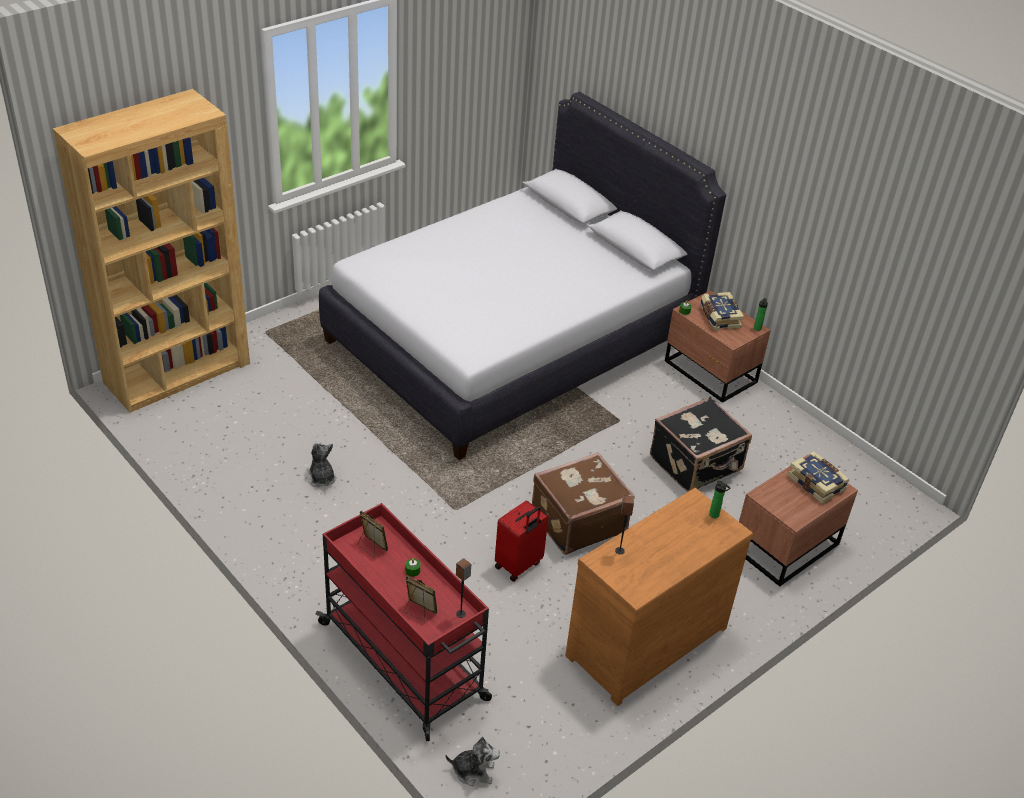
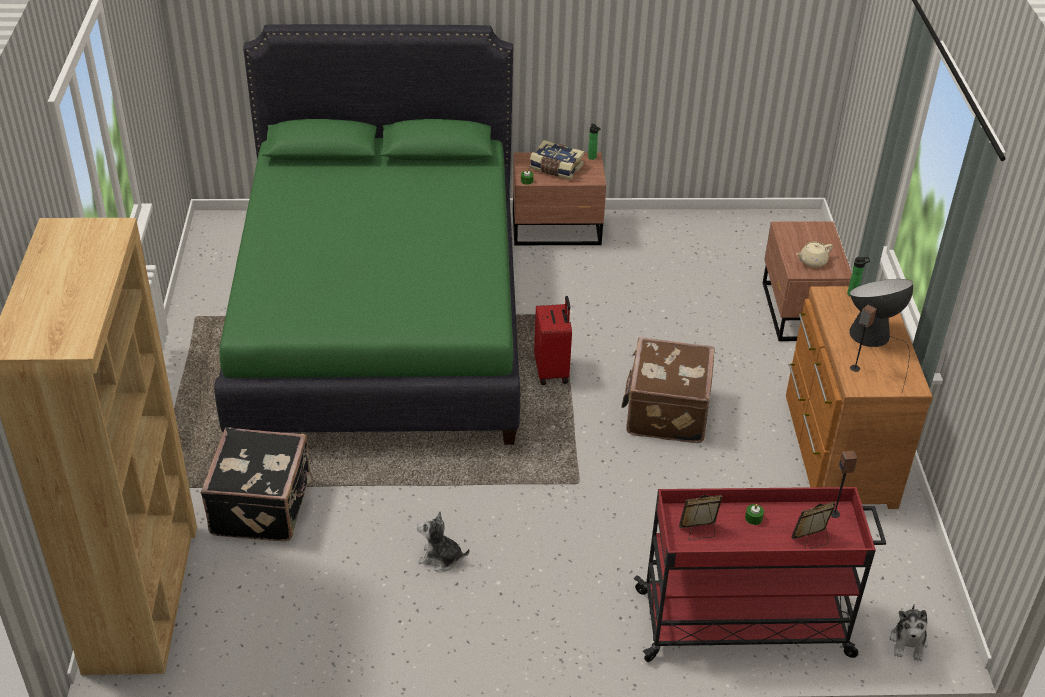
camera: 50 degrees left, 0 degrees up
white bed [319,92,726,460] -> green bed [214,24,520,445]
plush toy [446,736,500,786] -> plush toy turned 150 degrees clockwise [890,604,928,662]
red suitcase [495,500,548,582] -> red suitcase moved to [534,296,572,385]
black suitcase [650,397,752,492] -> black suitcase moved to [201,427,314,542]
book [787,451,849,504] -> none
none -> beige teapot [796,242,833,267]
none -> table lamp [849,279,913,391]

